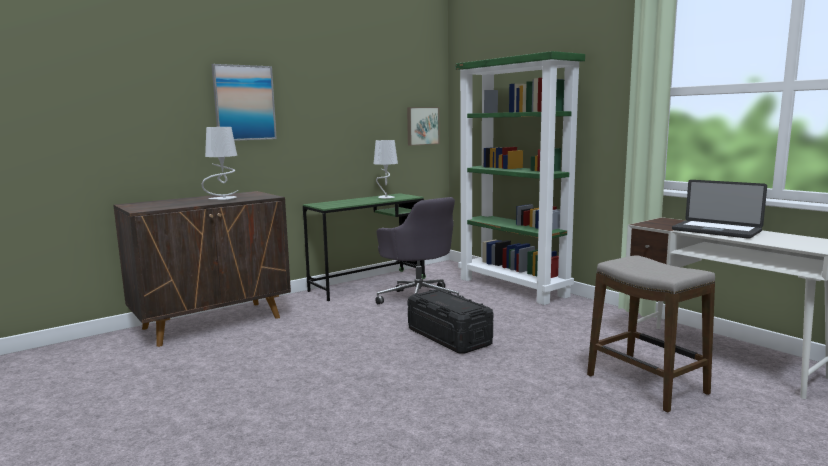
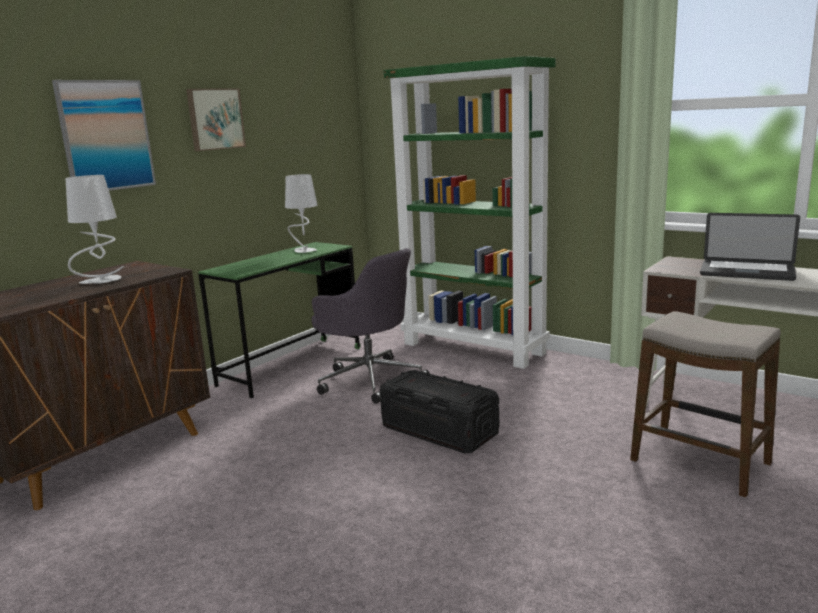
camera: 15 degrees left, 5 degrees up
picture [407,107,440,146] -> picture moved to [186,88,246,151]

